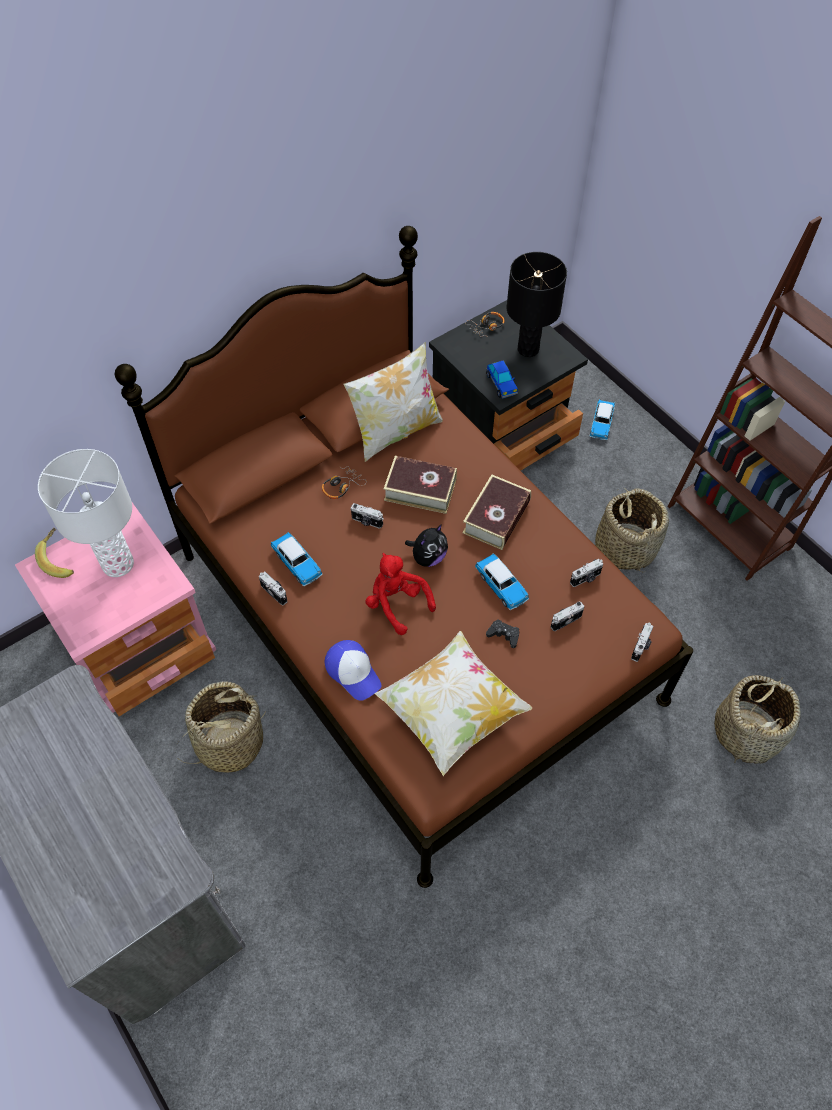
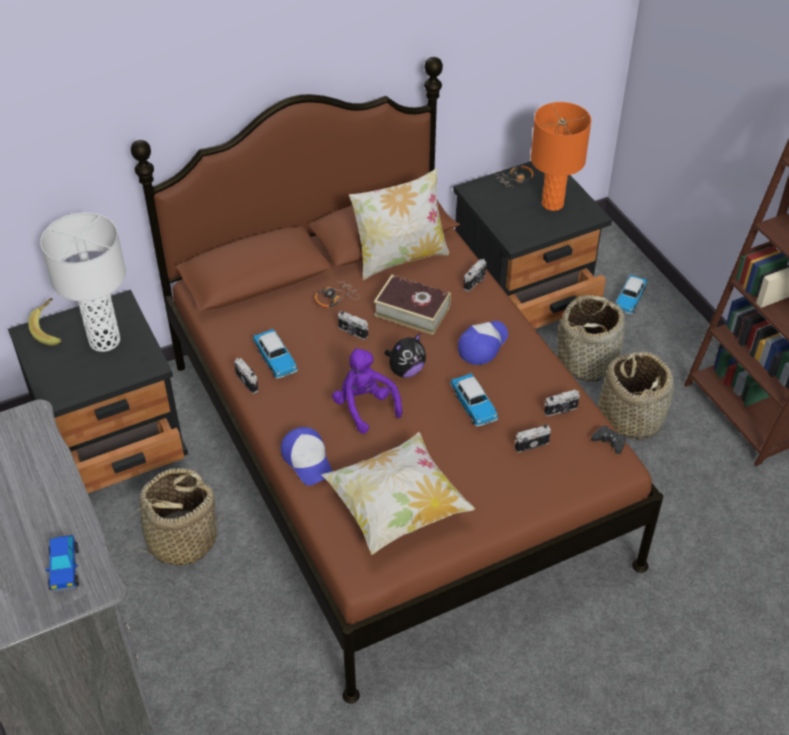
camera: 10 degrees right, 10 degrees down
pink nightstand [15,503,216,716] -> black nightstand [8,290,188,493]
red plush toy [366,553,436,635] -> purple plush toy [332,348,402,434]
book [462,475,531,550] -> cap [458,321,508,365]
toy car [486,360,518,398] -> toy car moved to [46,535,79,593]
black game controller [486,619,519,648] -> black game controller moved to [591,425,626,454]
black table lamp [506,252,567,357] -> orange table lamp [530,102,591,211]
camera [631,623,653,662] -> camera moved to [464,259,486,292]
basket [714,675,801,764] -> basket moved to [557,295,625,382]

